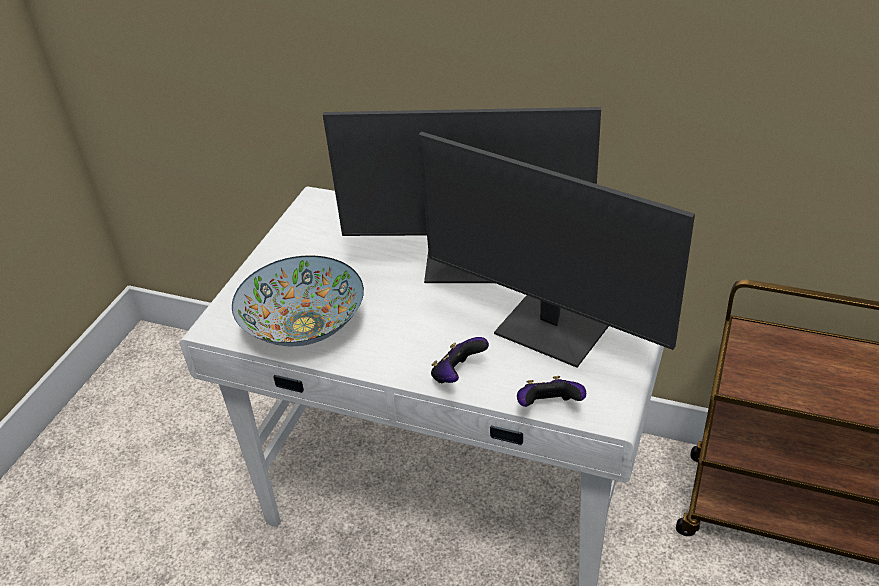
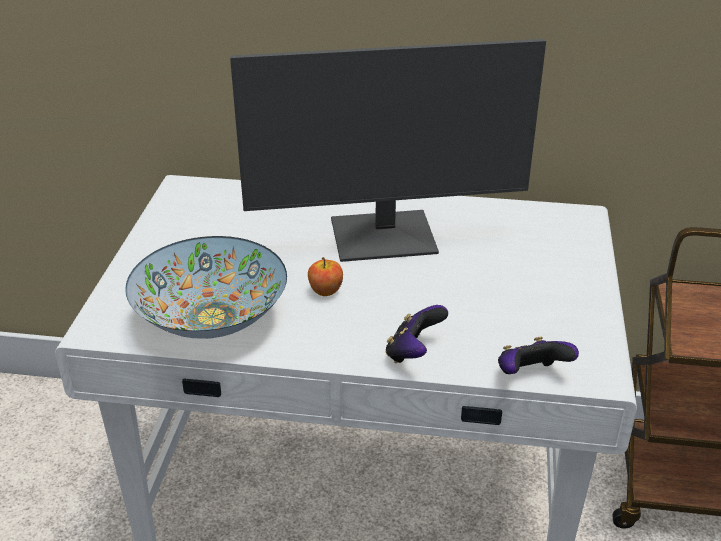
camera: 15 degrees left, 5 degrees down
monitor [418,132,695,368] -> none
none -> apple [308,257,343,296]

